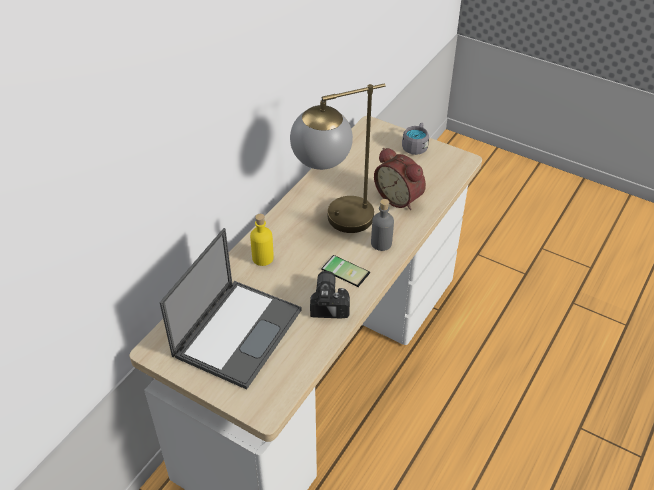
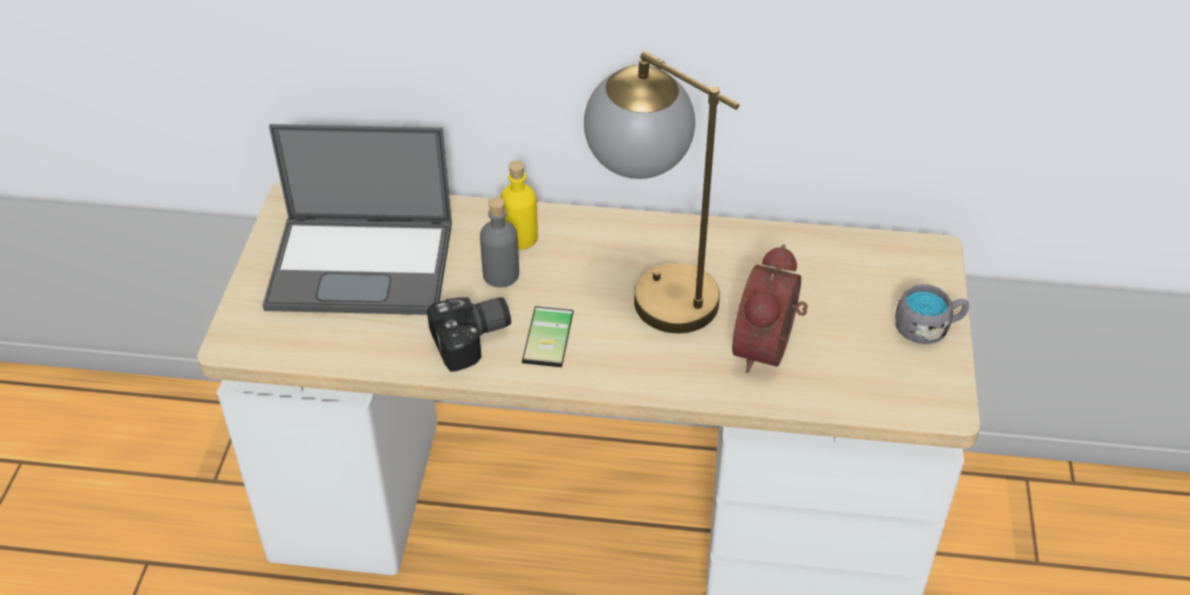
camera: 65 degrees right, 0 degrees up
grey bottle [371,199,394,251] -> grey bottle moved to [480,197,519,287]

